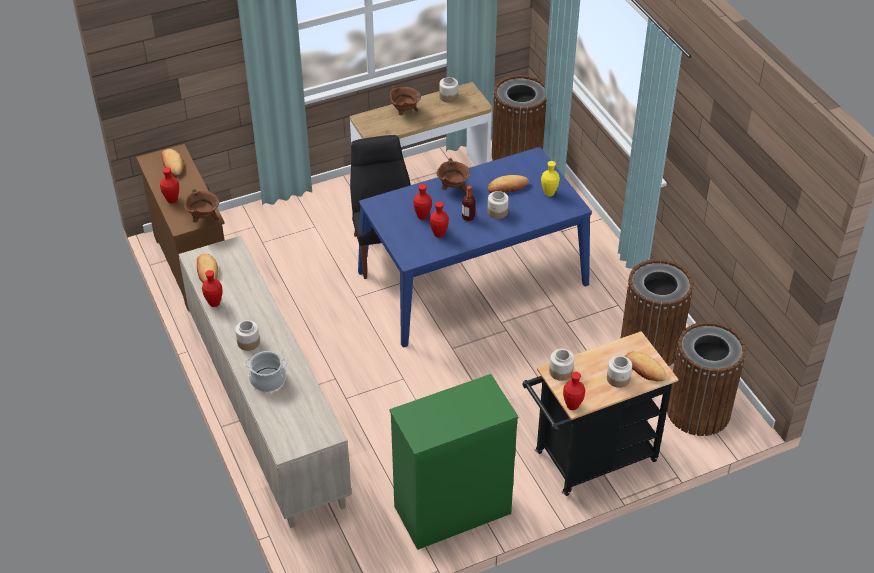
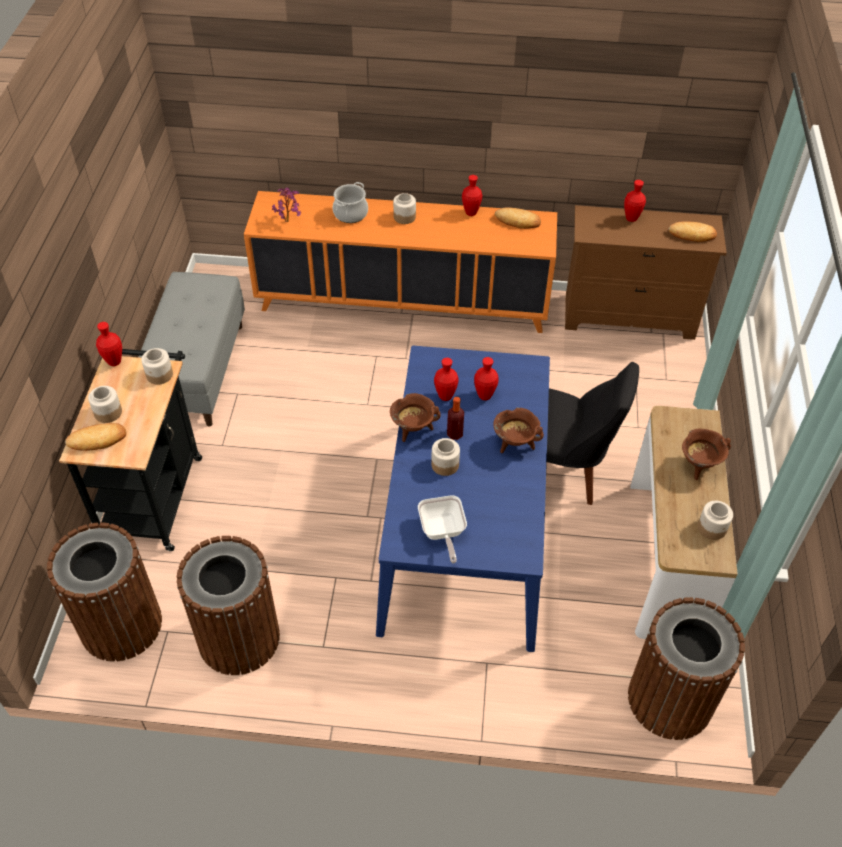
camera: 120 degrees right, 5 degrees up
beige cabinet [179,236,352,528] -> orange cabinet [244,191,557,333]
brown cooking pot [184,189,219,223] -> brown cooking pot moved to [390,393,440,442]
green dresser [390,374,519,550] -> grey bench [138,272,245,427]
bread [488,175,529,193] -> none
yellow vase [541,161,560,197] -> frying pan [418,495,467,563]
none -> potted plant [272,187,301,222]

